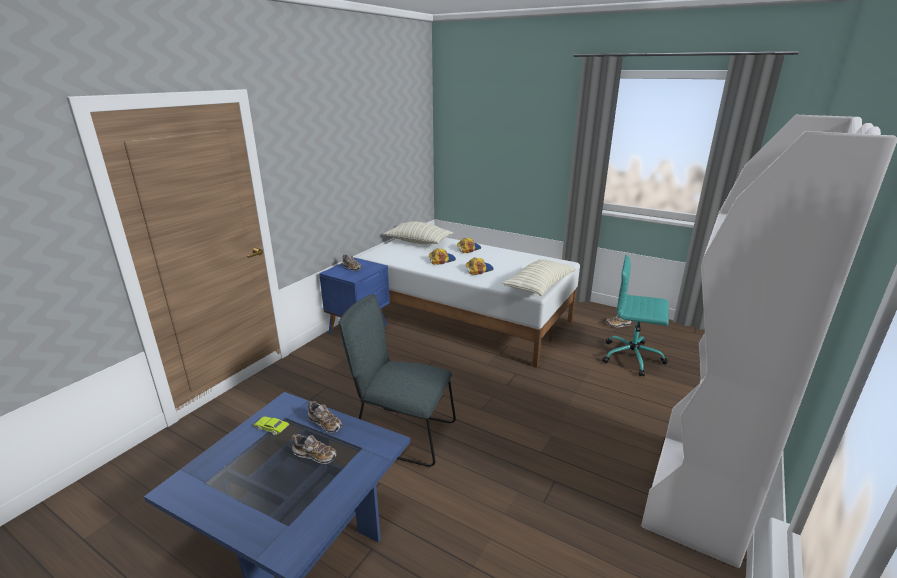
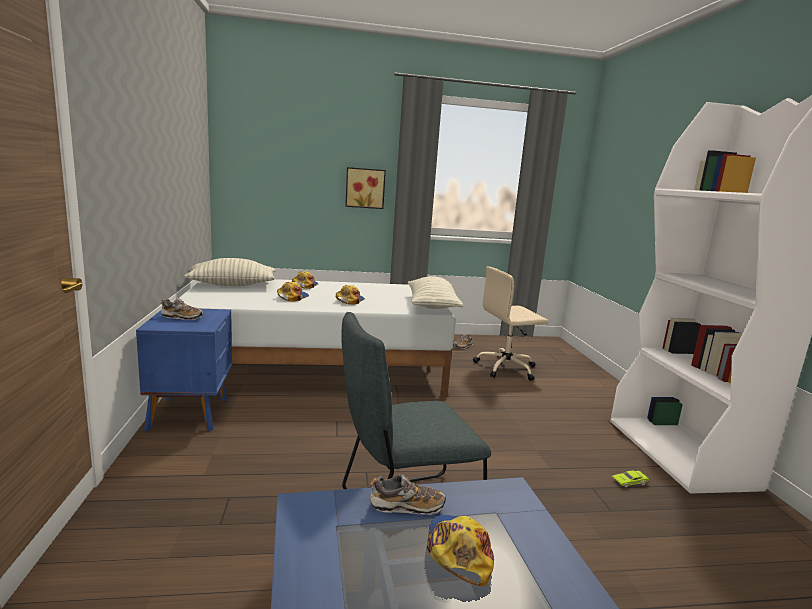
camera: 40 degrees left, 10 degrees down
green toy car [254,416,289,435] -> green toy car moved to [612,470,649,487]
shoe [291,434,337,464] -> cap [427,515,494,586]
turquoise office chair [602,255,669,376] -> beige office chair [473,266,548,381]
none -> picture [345,167,386,209]

